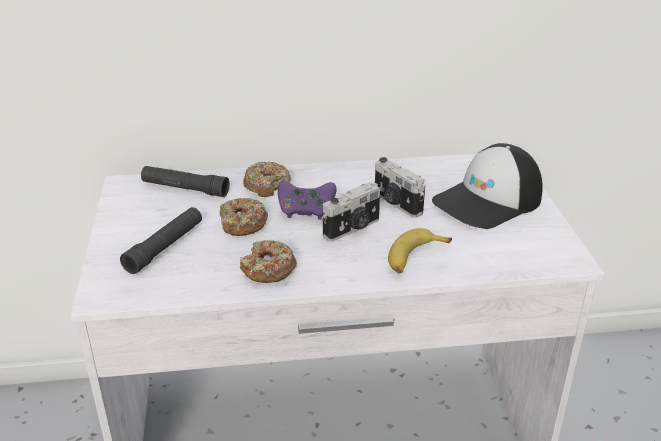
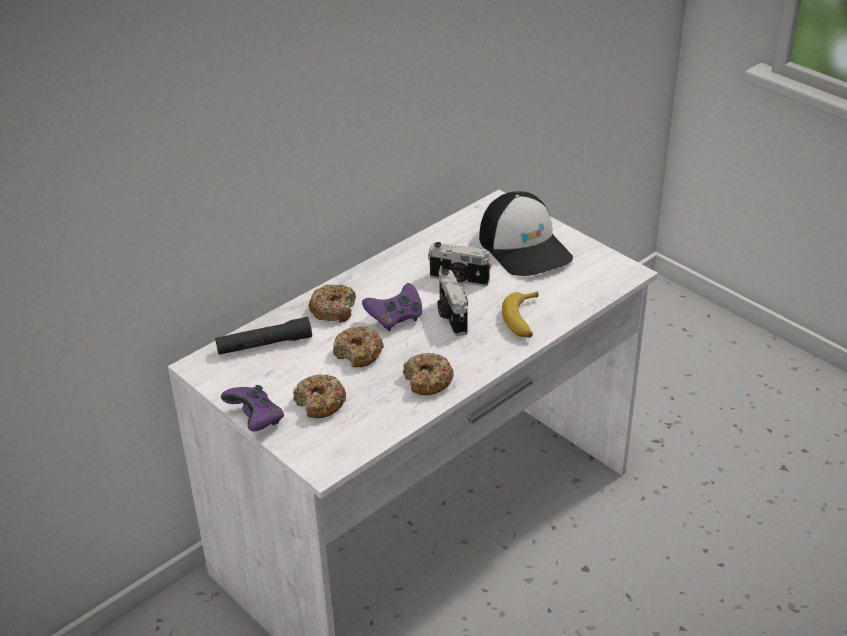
camera: 35 degrees left, 5 degrees up
black flashlight [120,207,202,274] -> donut [293,374,346,418]
camera [322,182,380,242] -> camera turned 150 degrees clockwise [437,269,468,336]
cap [432,143,543,229] -> cap turned 45 degrees counterclockwise [479,191,573,276]
none -> purple game controller [221,385,284,431]

